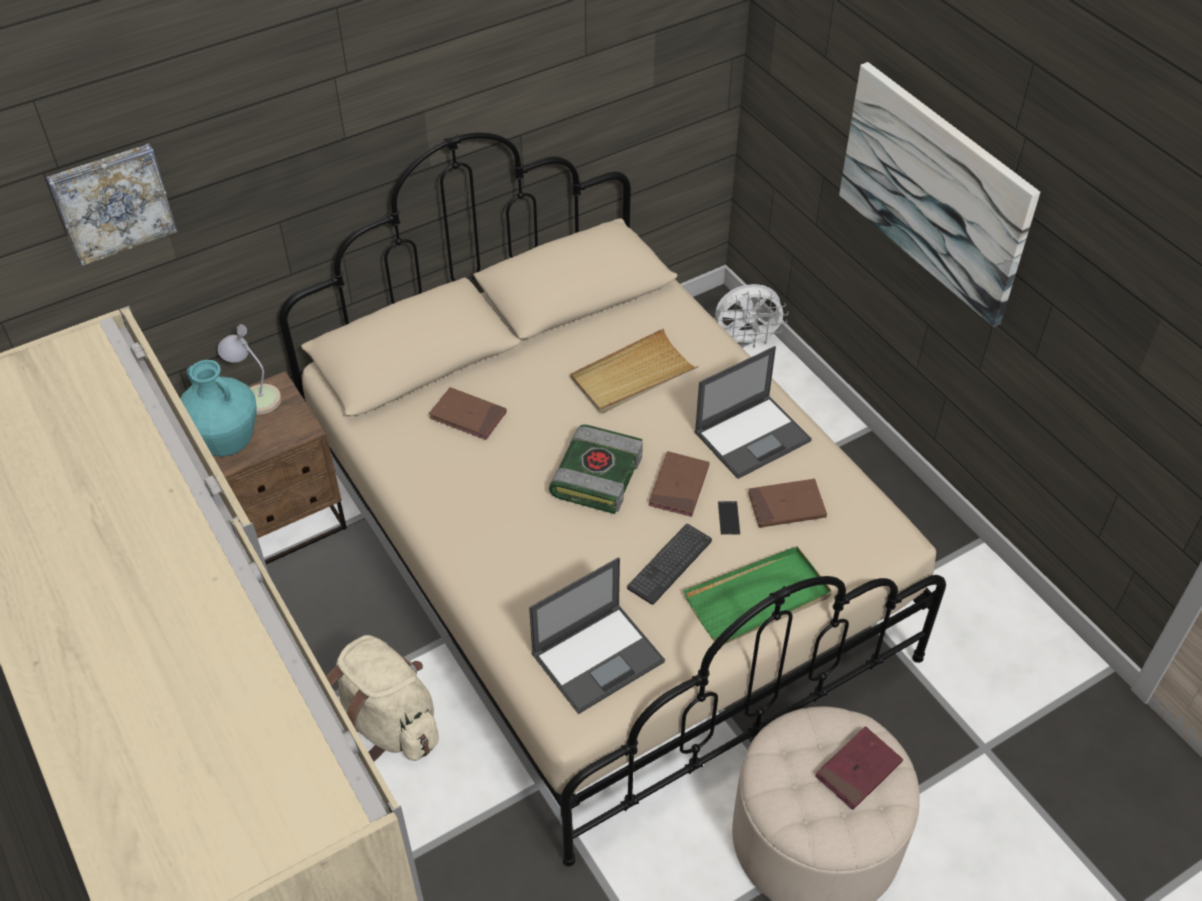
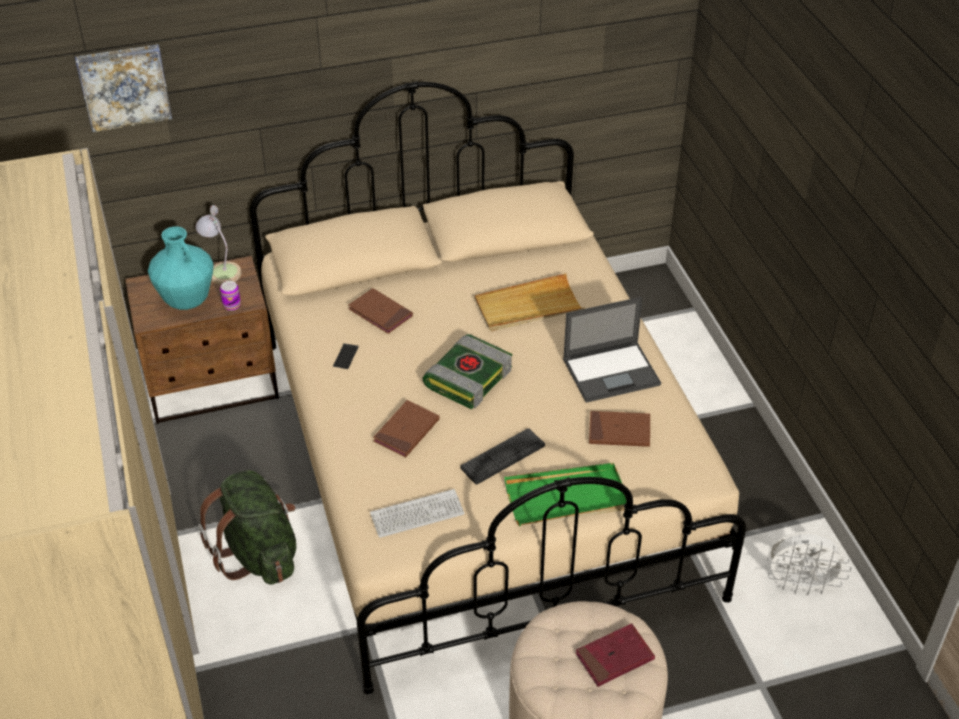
camera: 15 degrees right, 5 degrees down
beige backpack [326,635,439,761] -> green backpack [198,470,296,585]
laptop [529,557,665,714] -> keyboard [370,489,464,538]
brown book [649,451,710,517] -> brown book moved to [373,400,440,457]
white fan [714,284,789,348] -> white fan moved to [765,531,851,595]
phone [718,501,740,535] -> phone moved to [333,343,359,369]
picture [839,62,1040,327] -> none
none -> can [220,281,241,311]

